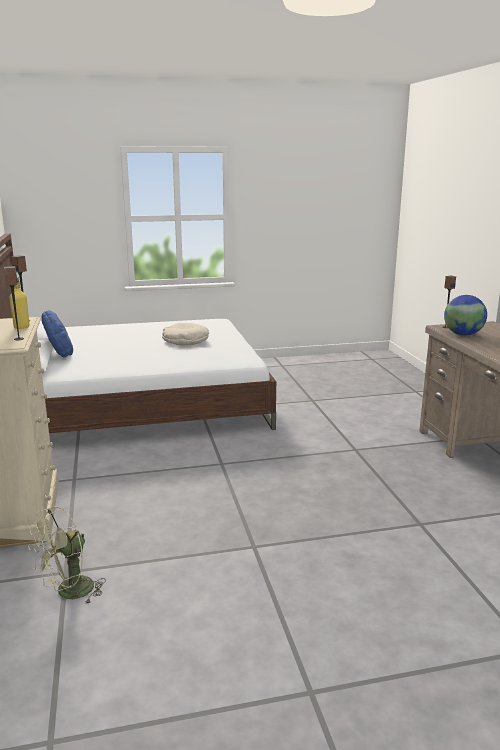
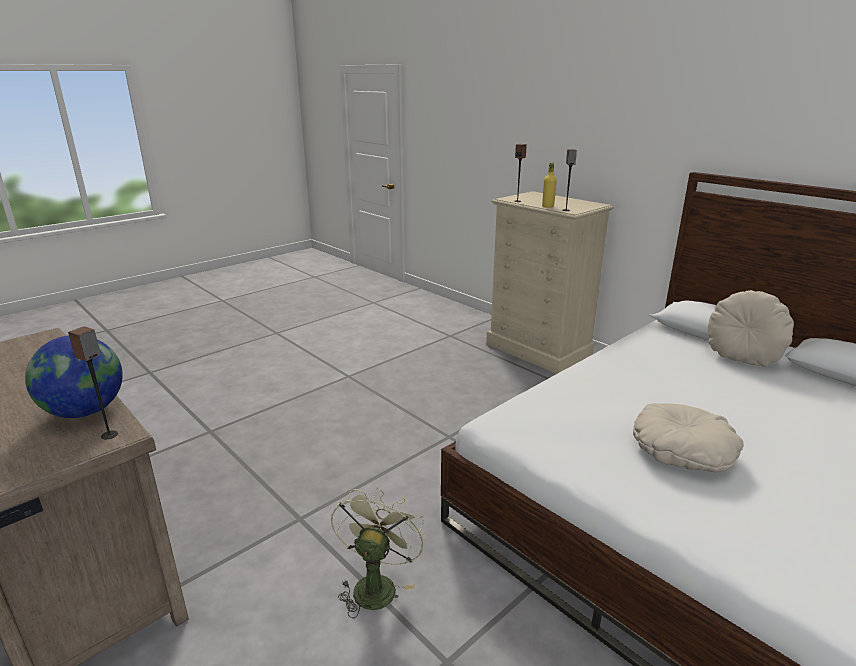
camera: 150 degrees right, 5 degrees up
green fan [28,506,106,605] -> green fan moved to [331,487,426,618]
blue pillow [41,310,73,358] -> beige pillow [708,290,794,367]

